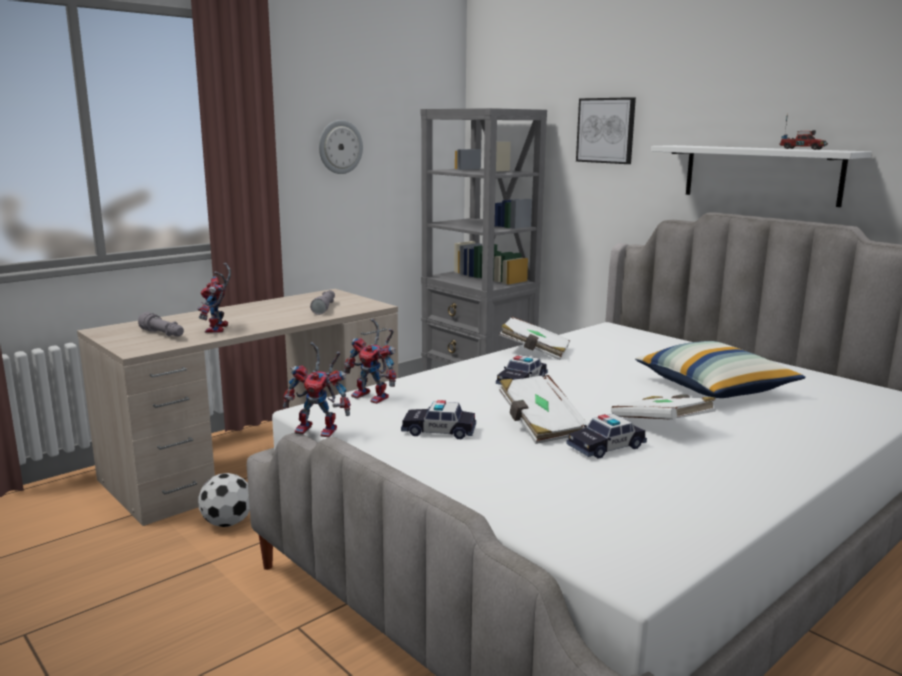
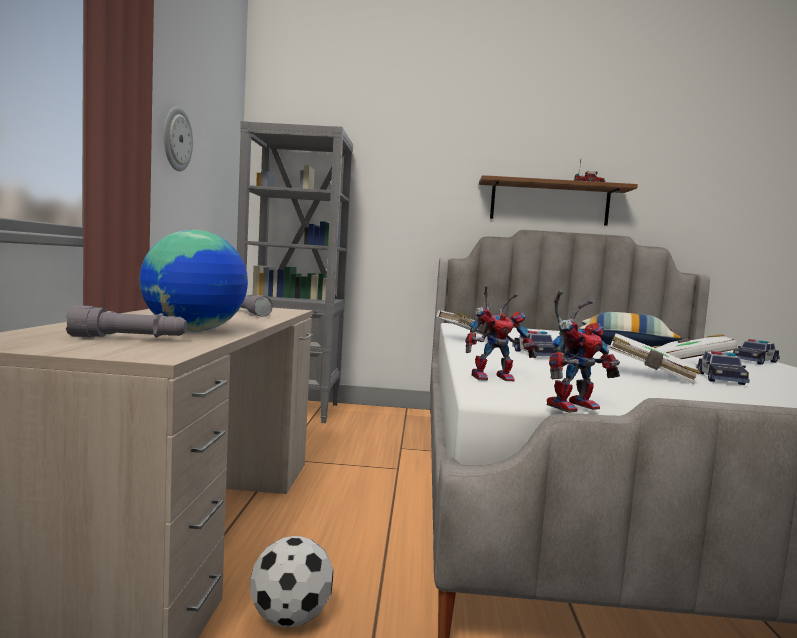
camera: 45 degrees left, 10 degrees down
toy robot [198,263,231,333] -> globe [139,230,248,331]
toy car [401,400,476,439] -> toy car moved to [733,339,780,365]
picture [576,97,636,164] -> none
white shelf [651,145,872,207] -> brown shelf [479,175,638,226]

